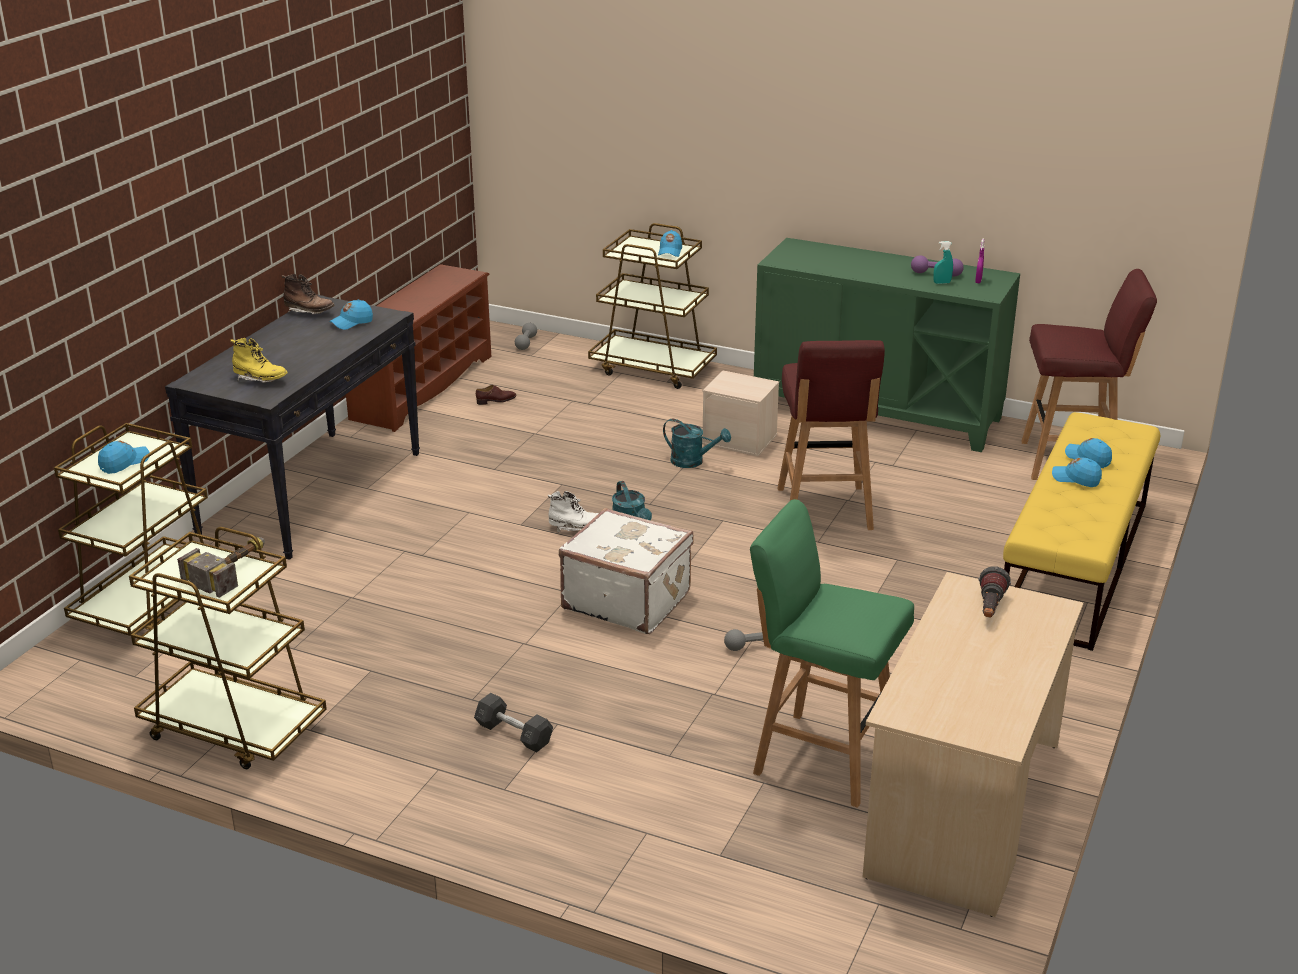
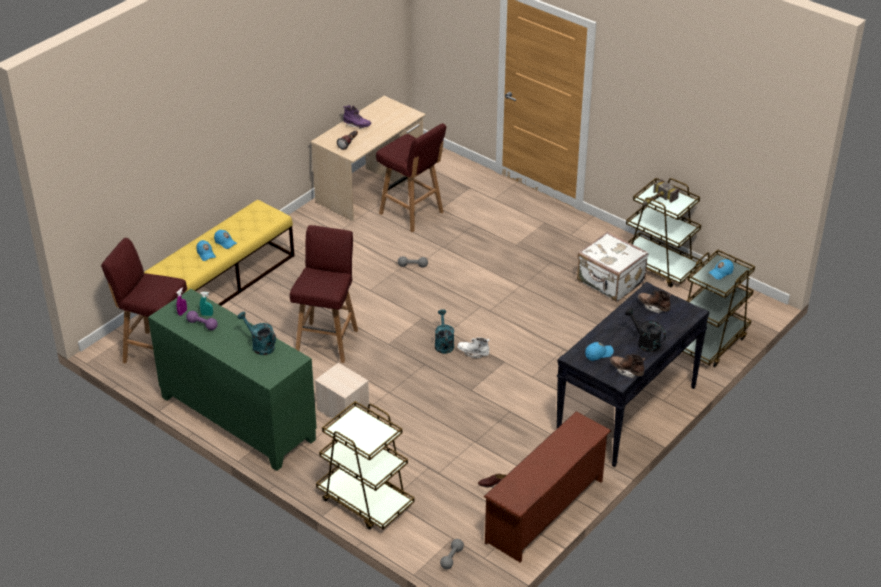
camera: 165 degrees left, 10 degrees up
yellow boot [230,338,288,383] -> brown boot [638,290,671,313]
grey dumbbell [474,693,553,753] -> none
white suitcase [559,508,694,634] -> white suitcase moved to [577,232,648,302]
blue cap [658,230,682,257] -> none
turquoise watering can [663,419,731,468] -> turquoise watering can moved to [238,312,276,355]
green stool [750,499,914,808] -> red stool [376,123,446,232]
none -> purple boot [343,105,371,129]
none -> black watering can [625,308,666,352]

